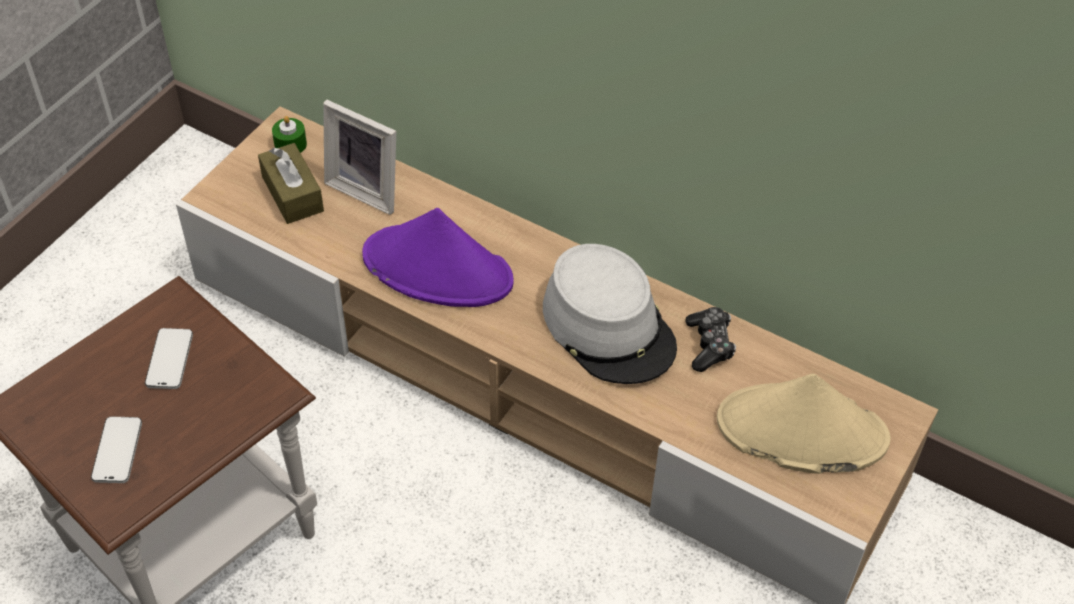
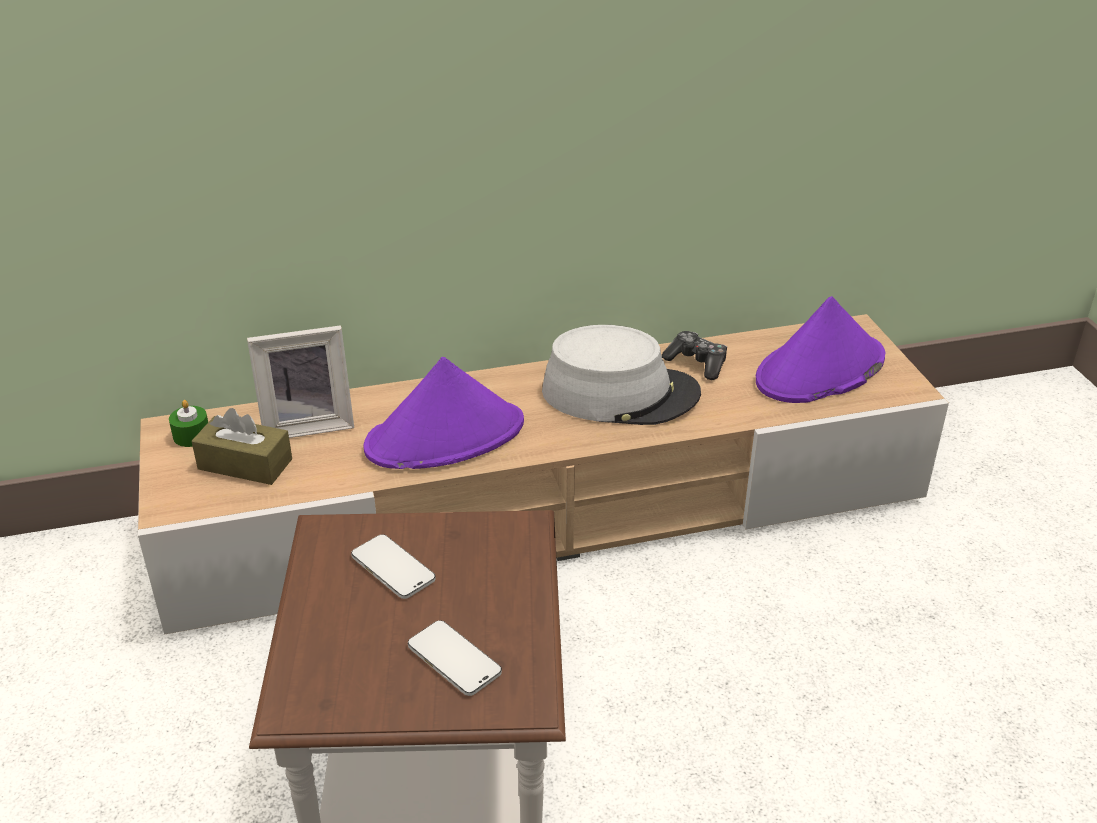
camera: 45 degrees left, 15 degrees down
beige hat [716,374,891,474] -> purple hat [756,296,886,403]

